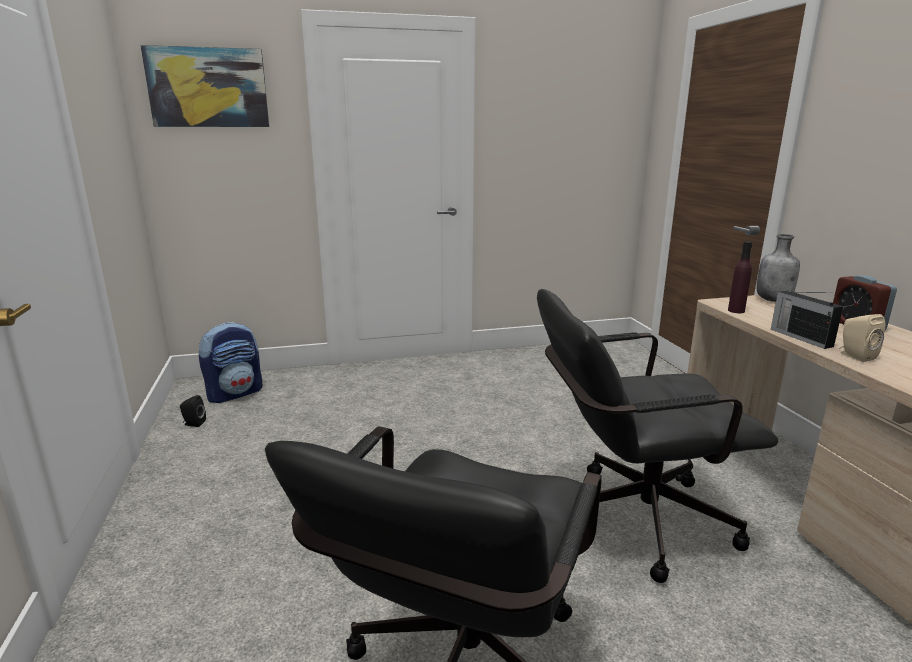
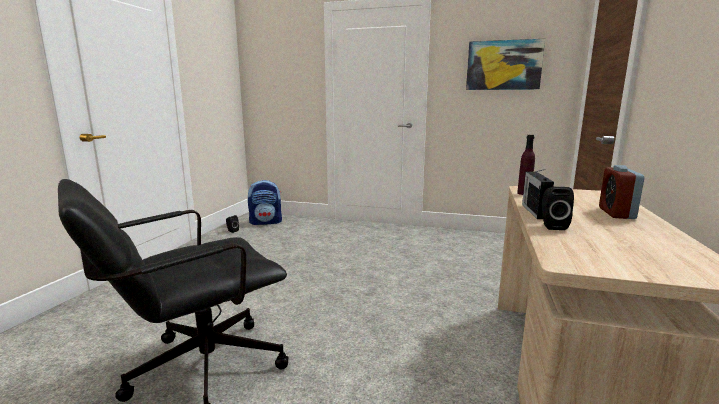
camera: 30 degrees right, 5 degrees down
picture [140,45,269,127] -> picture moved to [466,39,545,90]
black office chair [537,289,778,583] -> none
grey bottle [757,234,800,302] -> none
beige speaker [838,314,885,362] -> black speaker [542,187,574,230]

